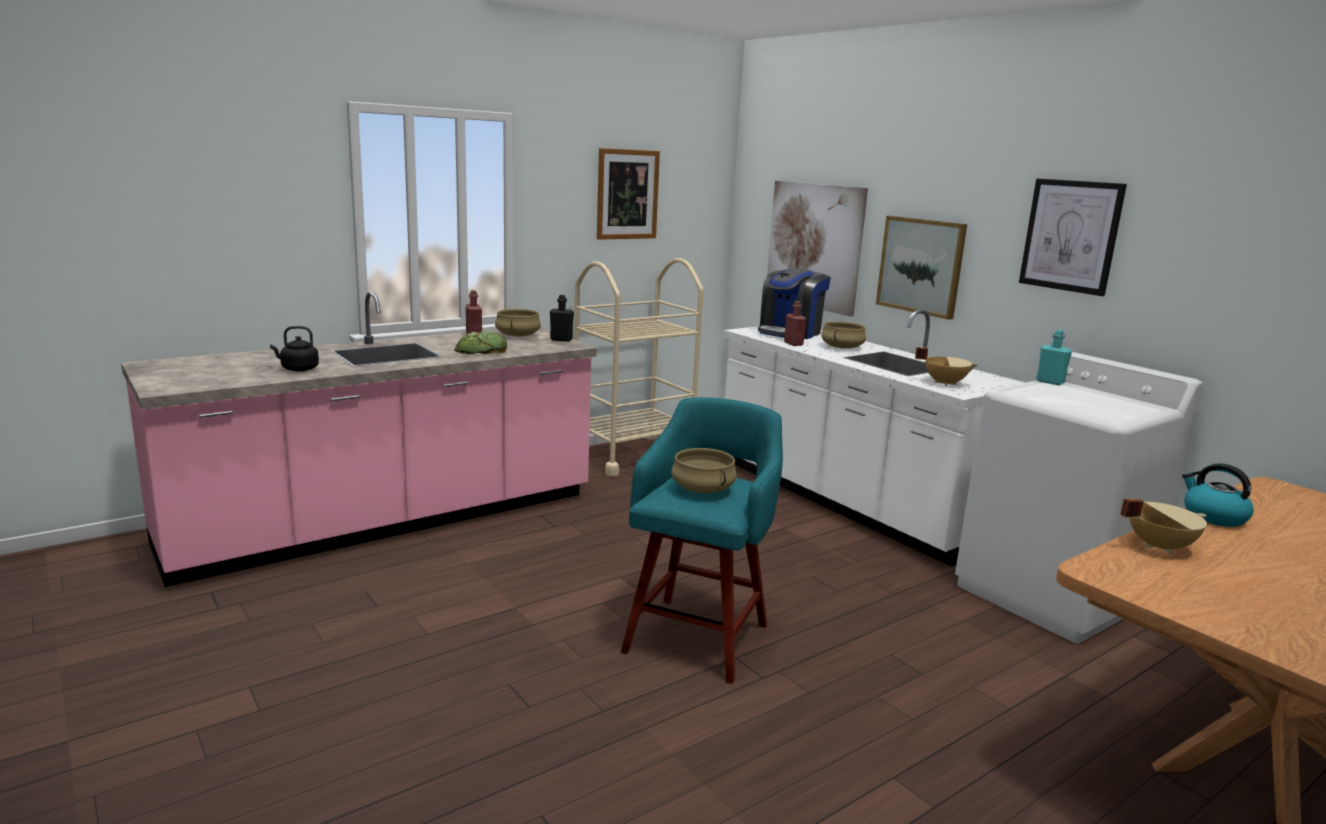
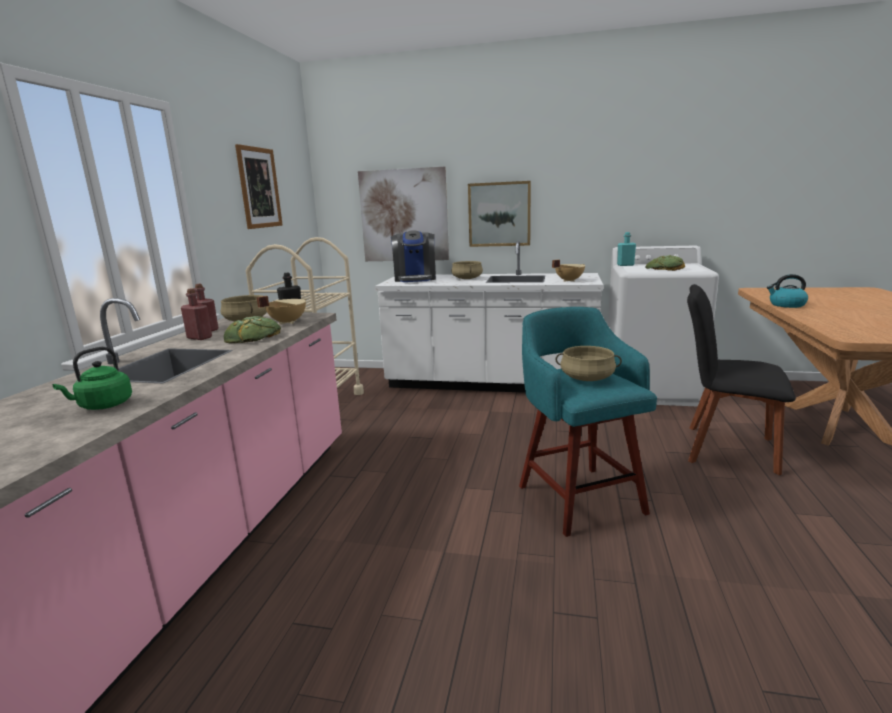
camera: 40 degrees left, 0 degrees up
black kettle [270,326,319,371] -> green kettle [53,347,132,410]
red bottle [784,301,806,346] -> red bottle moved to [181,288,212,340]
picture [1019,178,1127,296] -> none
beige cooking pot [1120,499,1207,554] -> beige cooking pot moved to [256,296,307,324]
none -> bread [645,255,685,271]
none -> black chair [687,284,796,475]

